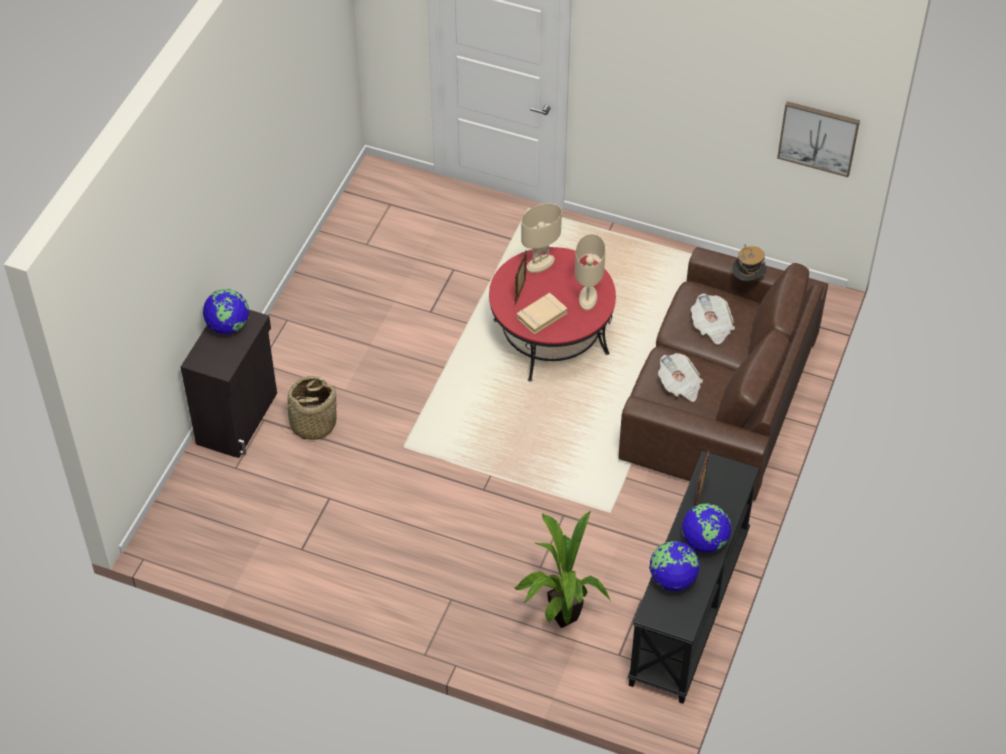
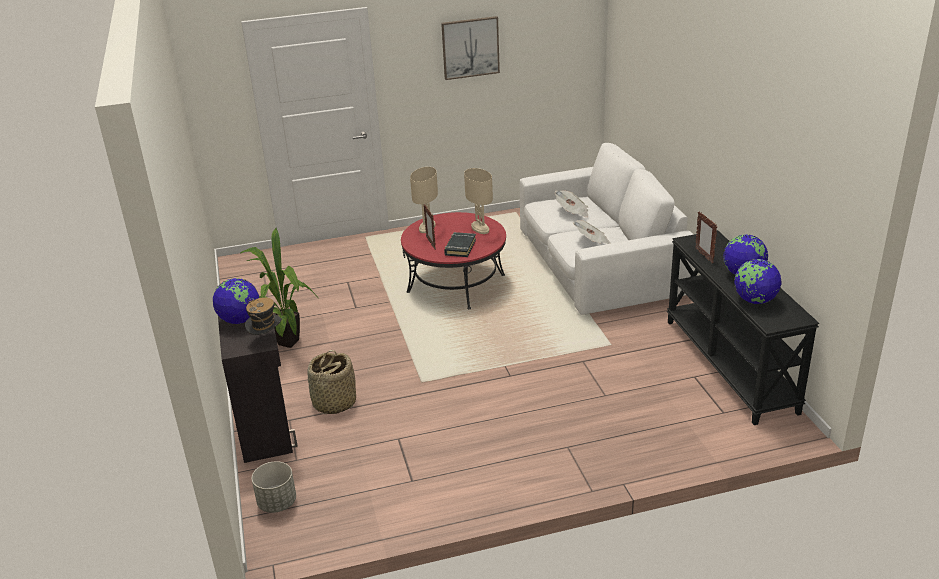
camera: 35 degrees left, 20 degrees down
potted plant [514,511,610,628] -> potted plant moved to [240,228,319,348]
beige book [517,293,567,335] -> black book [444,232,476,257]
brown sofa [618,247,828,501] -> white sofa [520,143,694,315]
hat [733,245,766,281] -> hat moved to [245,297,282,335]
picture [777,101,860,177] -> picture moved to [441,16,500,80]
none -> grey planter [252,461,296,513]

